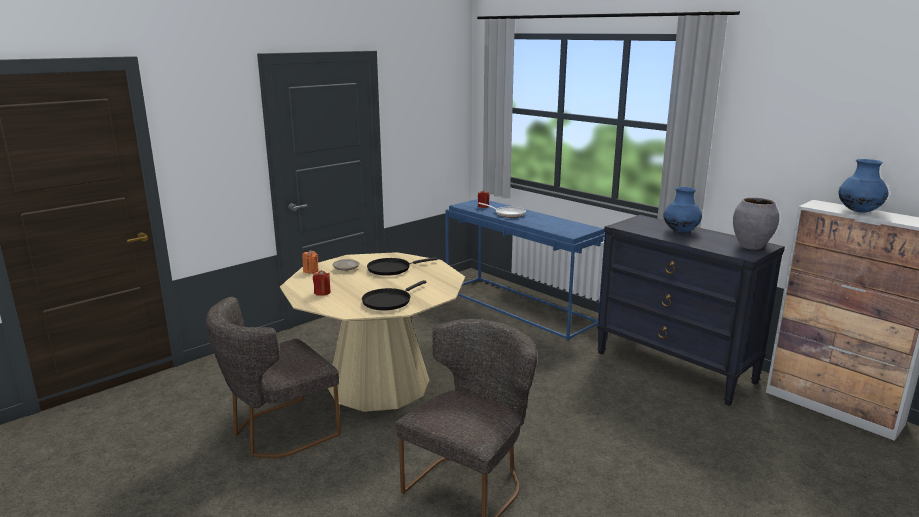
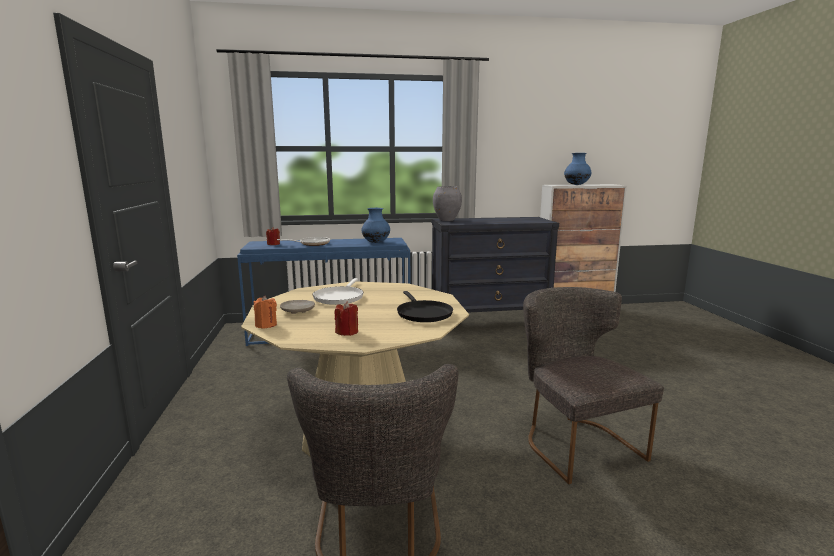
camera: 55 degrees left, 5 degrees down
black frying pan [367,257,437,276] -> white frying pan [312,278,364,305]
blue vase [664,187,702,233] -> blue vase moved to [361,208,390,243]
grey vase [733,198,779,250] -> grey vase moved to [433,186,462,221]

